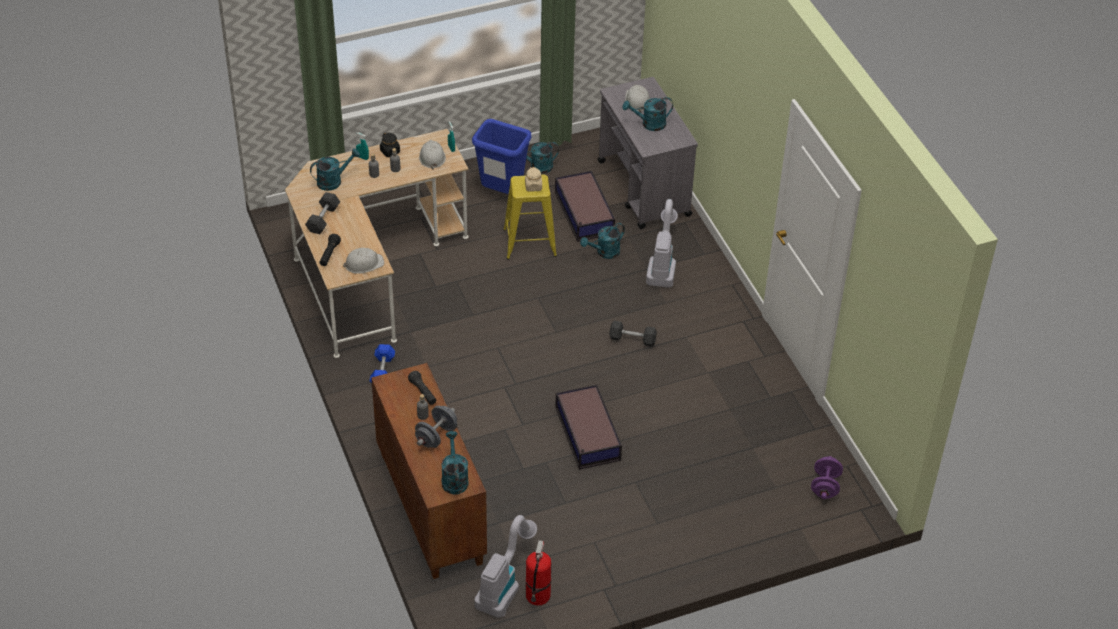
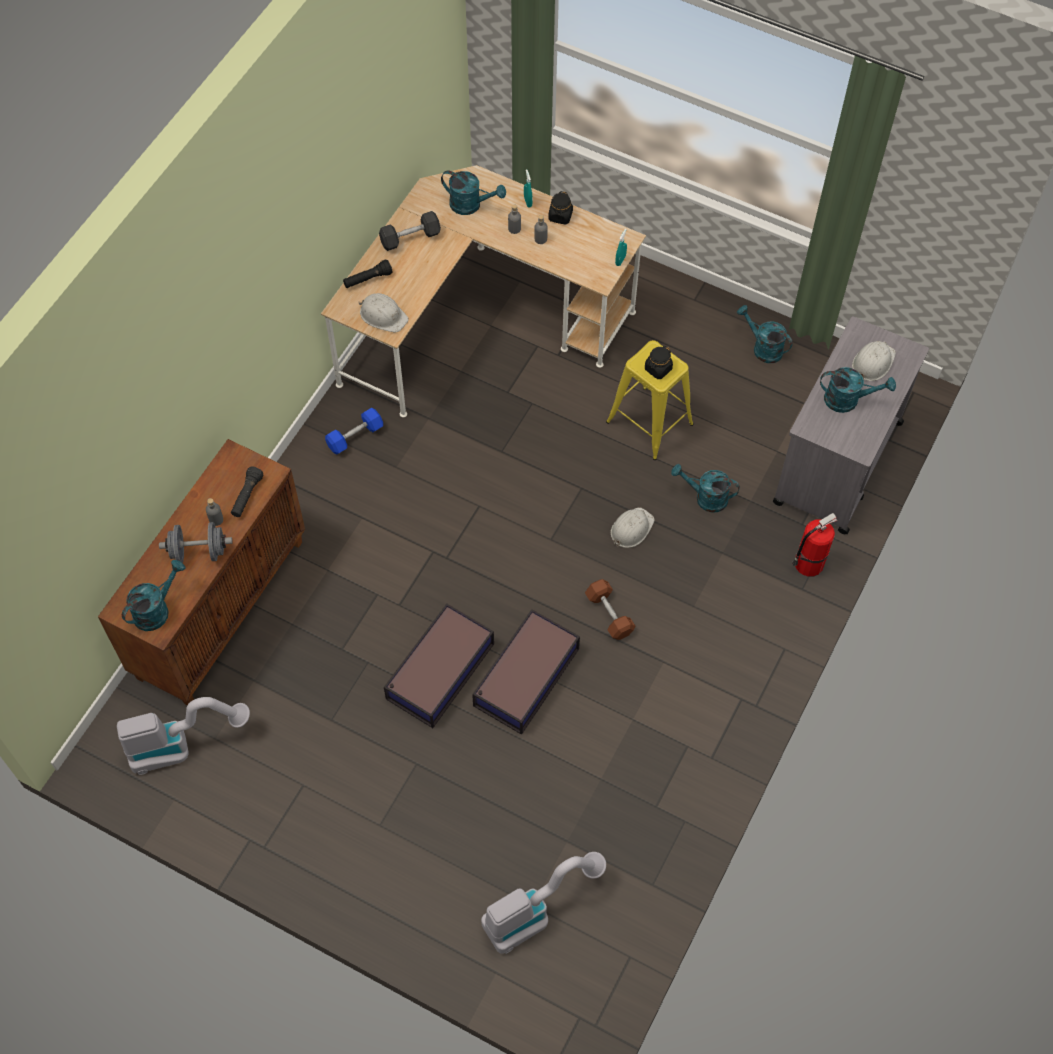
camera: 50 degrees right, 15 degrees up
white hard hat [419,140,446,170] -> white hard hat moved to [611,507,655,548]
blue trash can [472,119,532,194] -> none
beige jar [525,167,542,191] -> black jar [645,346,673,379]
fire extinguisher [526,540,551,605] -> fire extinguisher moved to [792,513,838,577]
storage box [555,171,615,242] -> storage box moved to [472,609,580,735]
grey dumbbell [609,321,657,347] -> brown dumbbell [585,579,636,640]
turquoise watering can [623,97,673,131] -> turquoise watering can turned 150 degrees clockwise [820,367,896,413]
vacuum cleaner [646,199,678,288] -> vacuum cleaner moved to [481,852,606,954]
purple dumbbell [811,456,843,499] -> none

